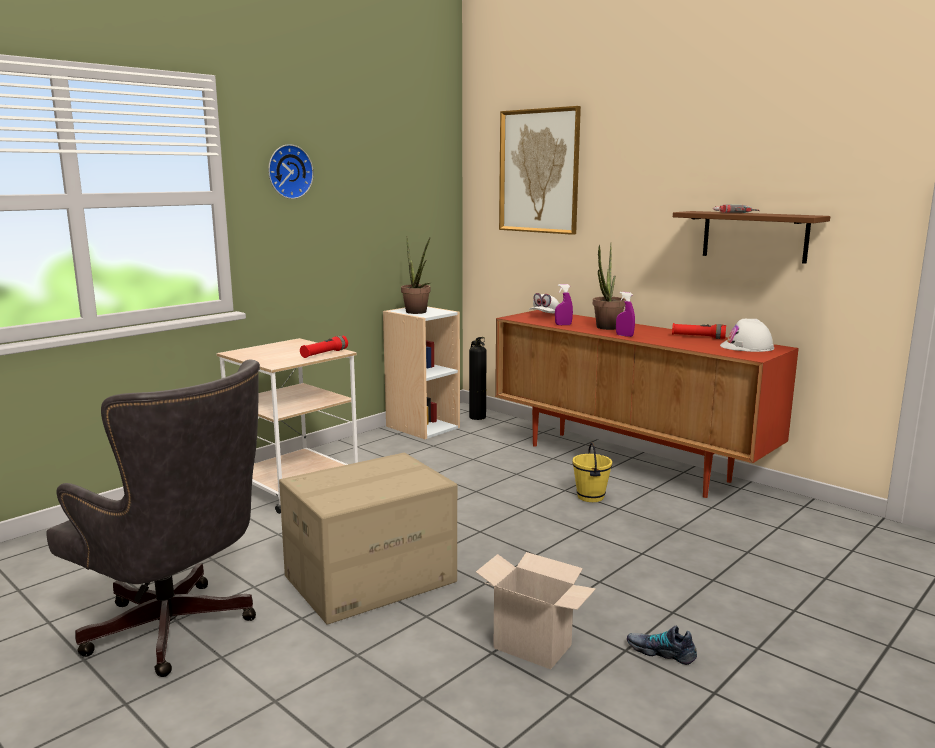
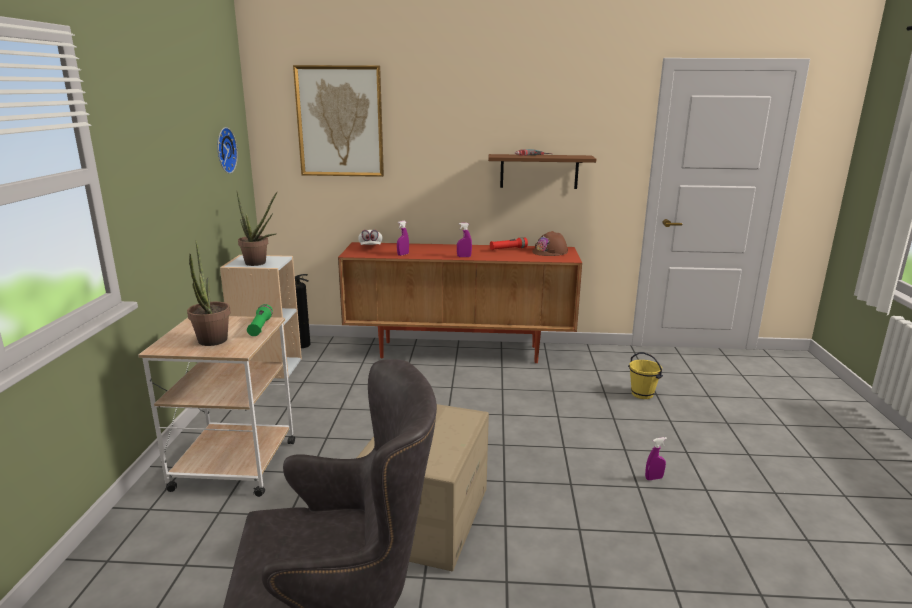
camera: 40 degrees left, 5 degrees up
wall clock [268,144,314,199] -> wall clock moved to [217,127,238,174]
red flashlight [300,335,348,358] -> green flashlight [247,304,273,336]
cardboard box [476,552,596,669] -> none
yellow bucket [573,443,612,502] -> yellow bucket moved to [628,352,663,399]
potted plant [593,243,626,330] -> potted plant moved to [187,240,231,346]
shoe [627,626,697,665] -> purple spray bottle [645,437,667,480]
white hard hat [720,319,774,352] -> brown hard hat [532,231,568,256]

